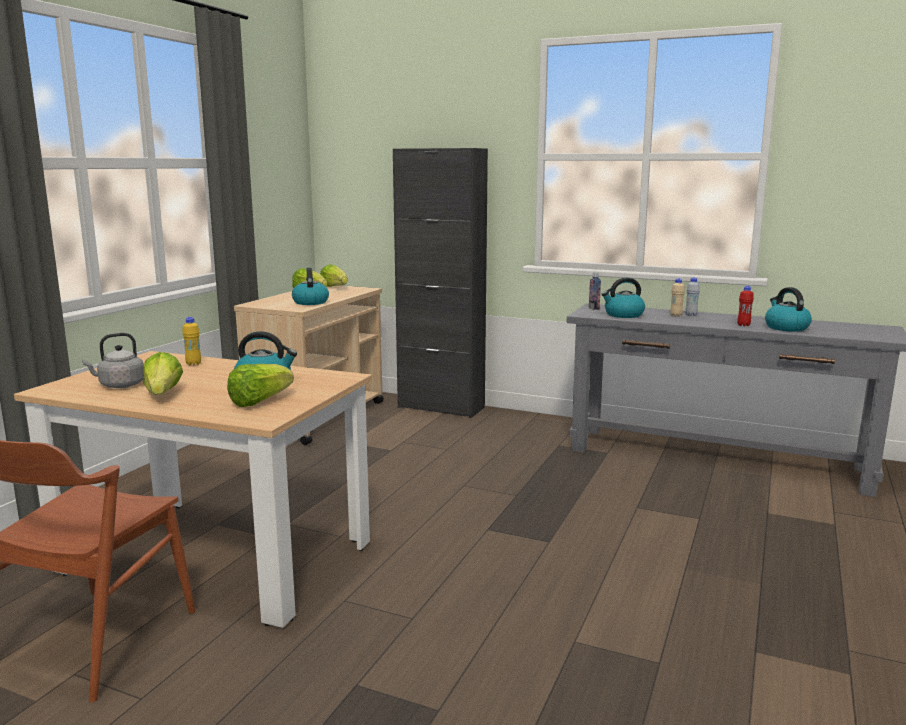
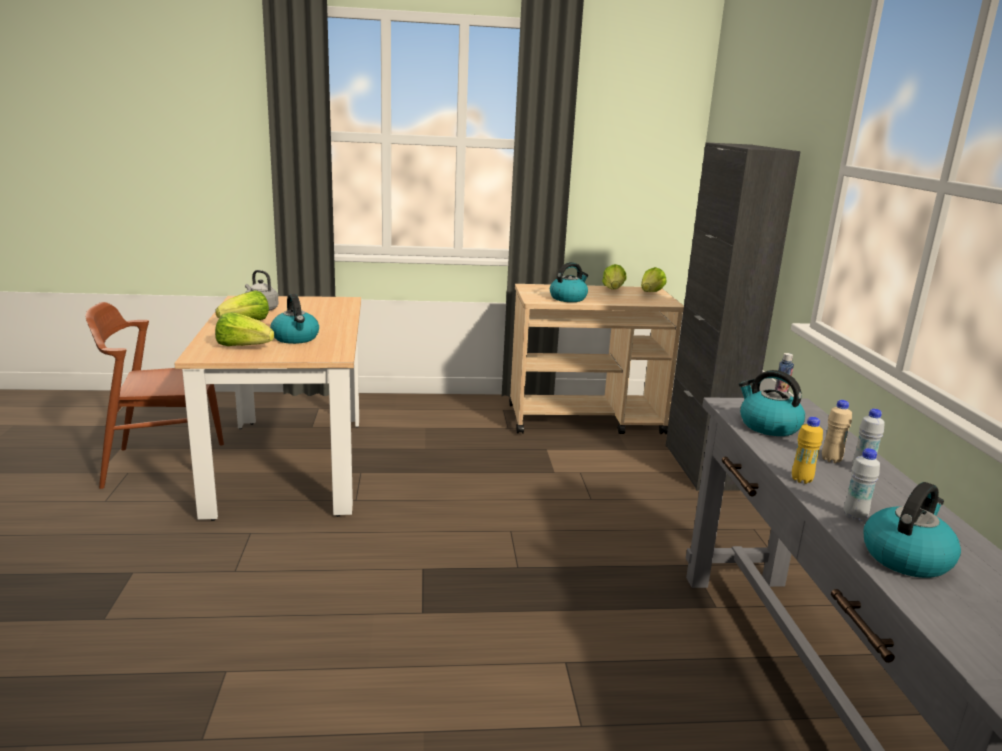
camera: 60 degrees right, 5 degrees up
yellow bottle [182,317,201,366] -> yellow bottle moved to [792,417,823,484]
red bottle [737,286,754,326] -> white bottle [843,448,880,521]

